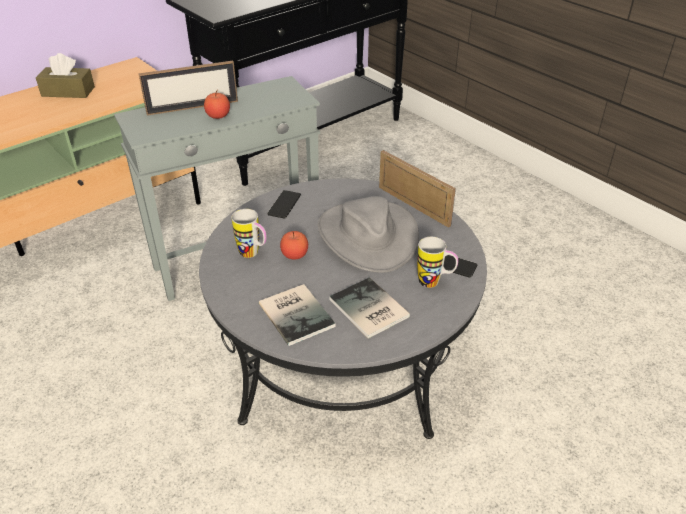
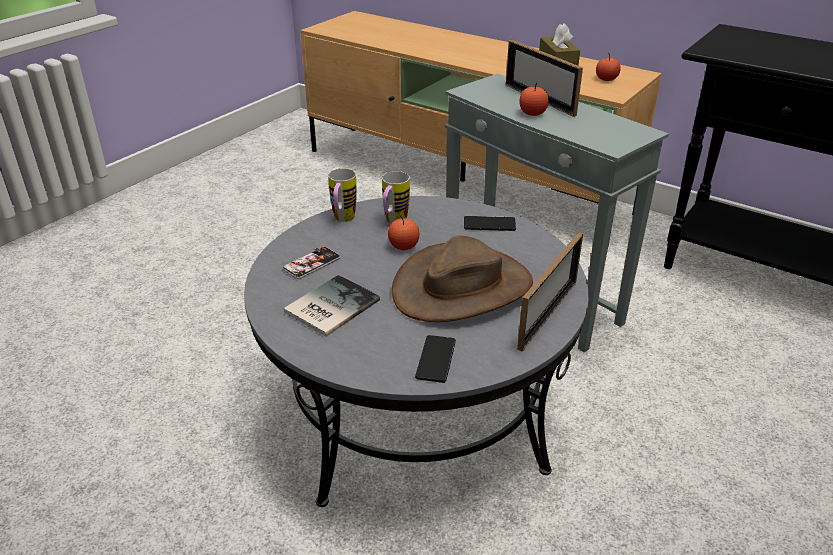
camera: 75 degrees right, 5 degrees down
book [259,284,335,346] -> phone [283,246,341,279]
grey hat [318,196,419,273] -> brown hat [392,236,533,322]
mug [417,237,458,288] -> mug moved to [328,168,357,222]
none -> apple [596,52,621,81]

